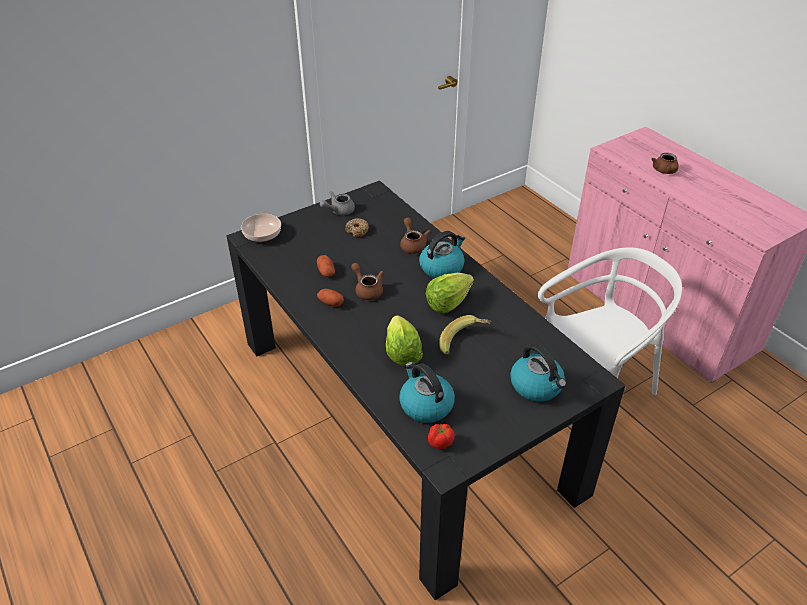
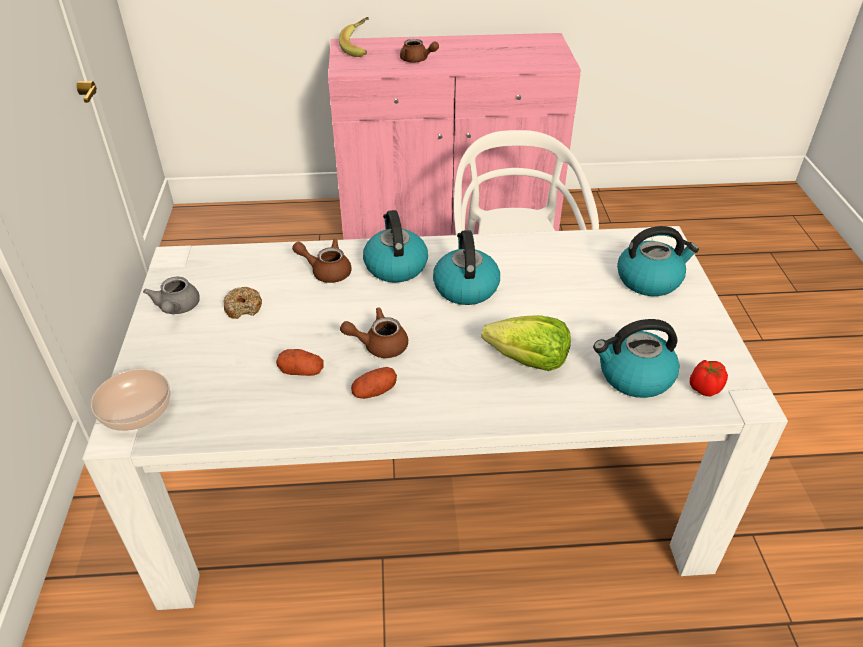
camera: 60 degrees left, 0 degrees up
black dining table [227,181,626,600] -> white dining table [82,226,788,610]
lettuce [426,273,474,314] -> kettle [433,230,500,305]
banana [439,315,491,355] -> banana moved to [339,17,369,57]

